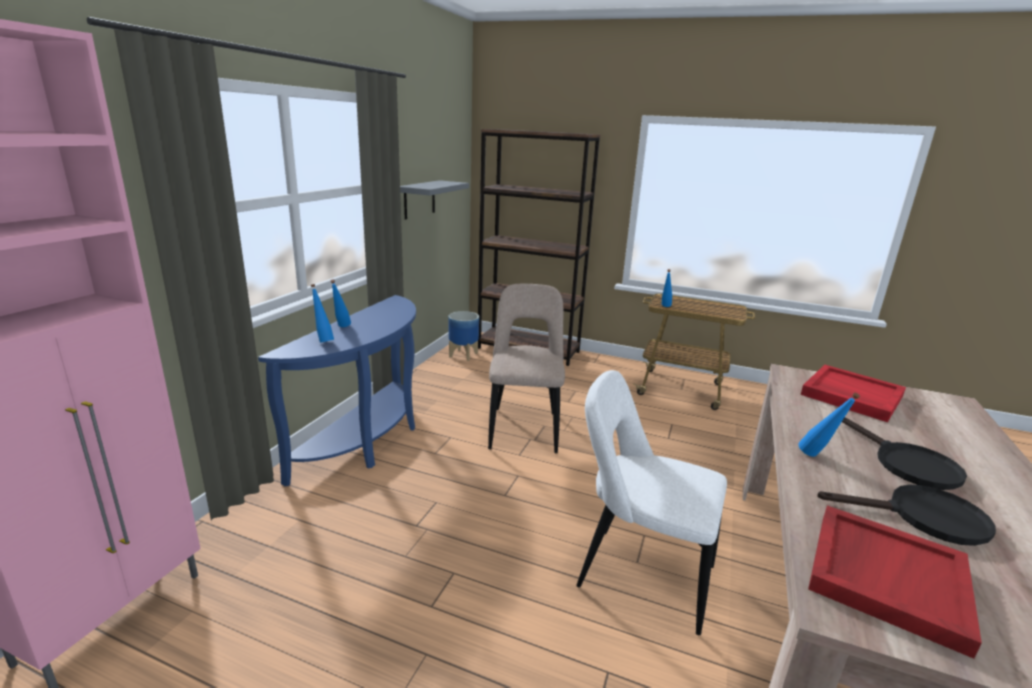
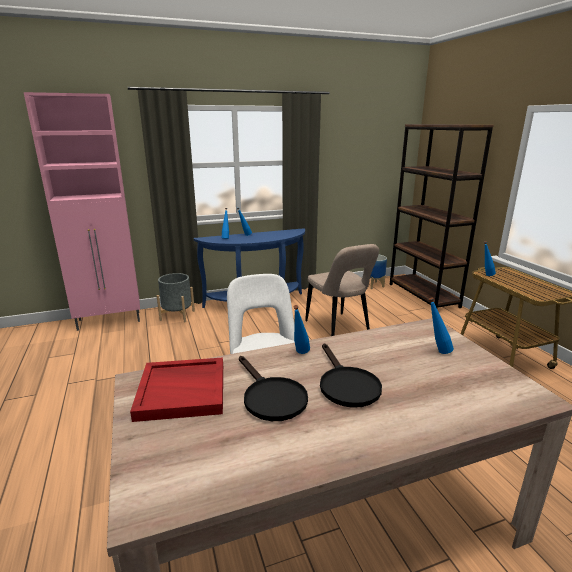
camera: 50 degrees right, 0 degrees up
grey shelf [400,180,469,220] -> none
beige chair [488,284,565,453] -> beige chair turned 105 degrees clockwise [305,244,379,336]
red tray [801,364,906,422] -> blue bottle [429,298,454,354]
black frying pan [842,417,967,490] -> black frying pan turned 45 degrees counterclockwise [320,343,382,408]
none -> grey planter [157,273,195,323]

